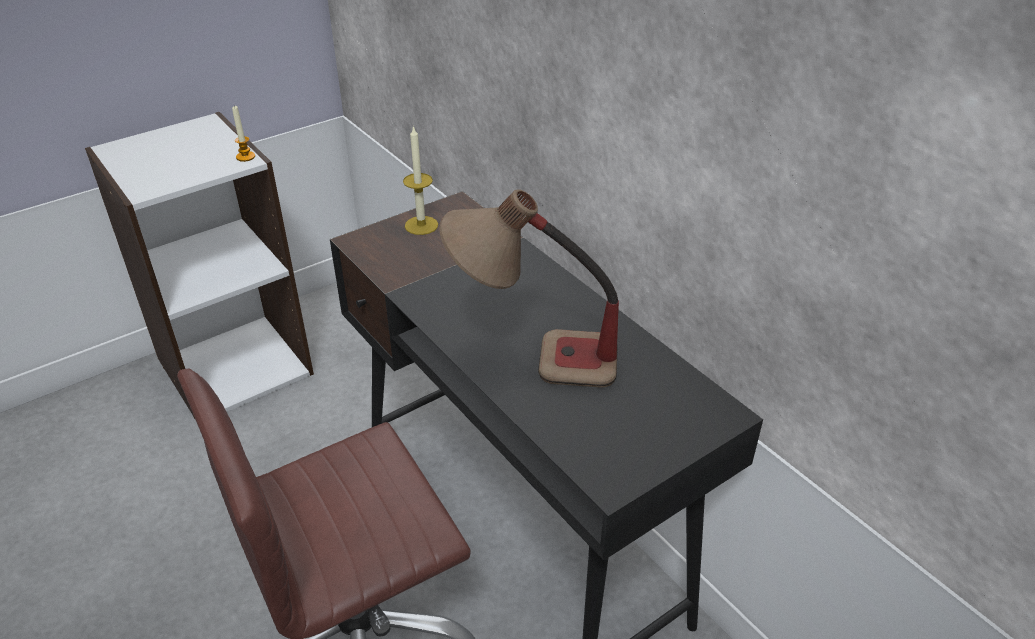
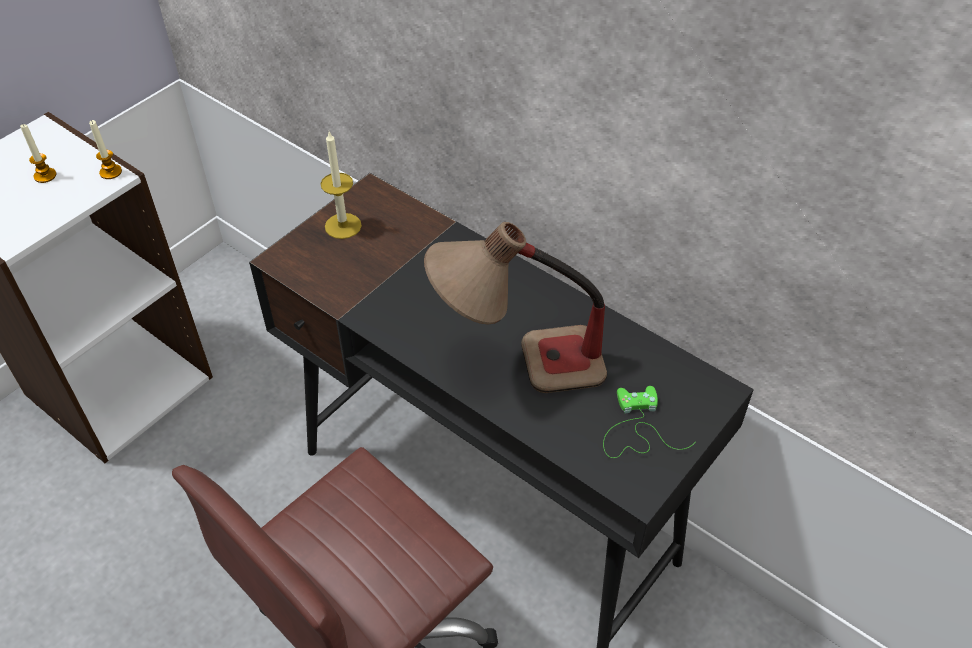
camera: 15 degrees left, 10 degrees up
none -> candle [20,124,57,183]
none -> green game controller [603,386,696,458]

